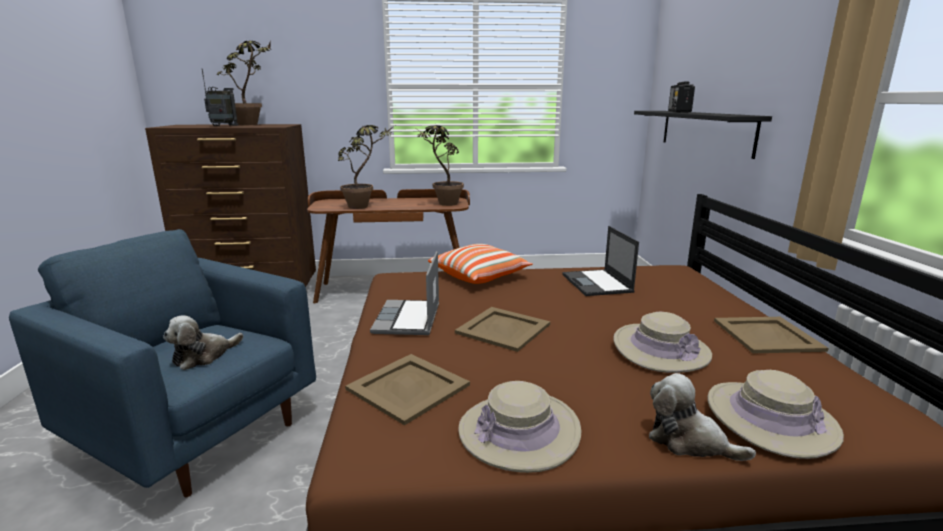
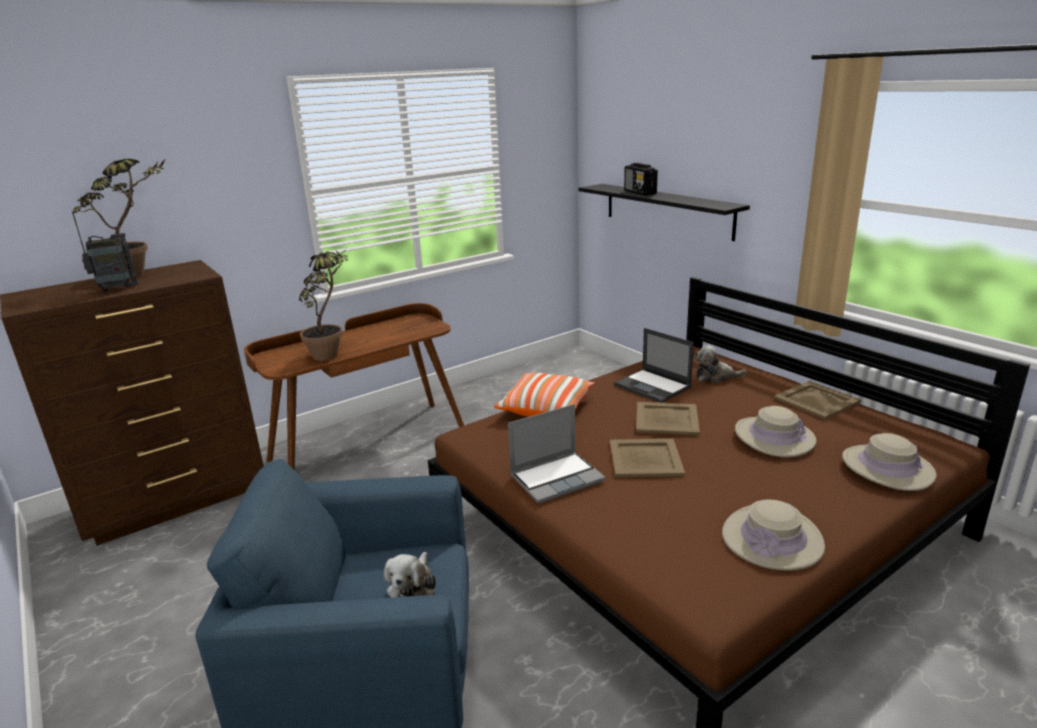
camera: 30 degrees left, 5 degrees up
beige tray [345,354,470,425] -> beige tray moved to [636,402,700,435]
laptop [370,251,439,335] -> laptop turned 90 degrees counterclockwise [508,404,606,503]
potted plant [414,125,464,206] -> none
plush toy [649,373,756,461] -> plush toy moved to [695,345,747,383]

